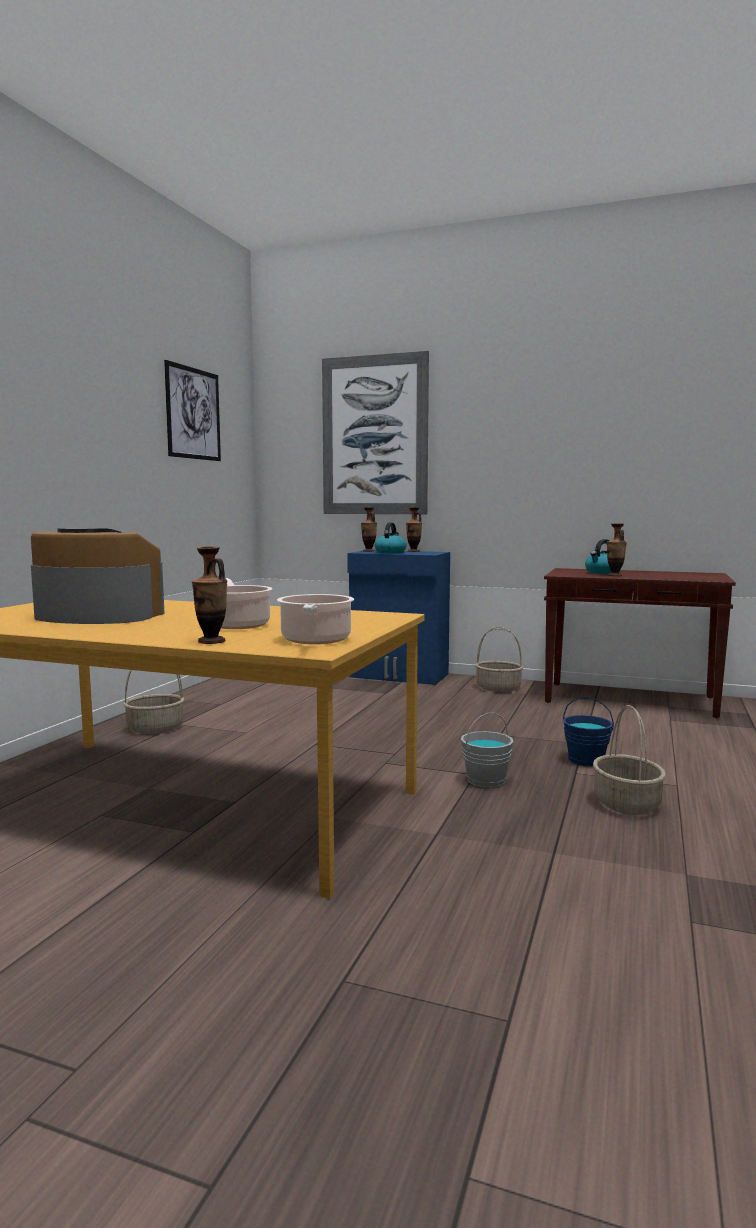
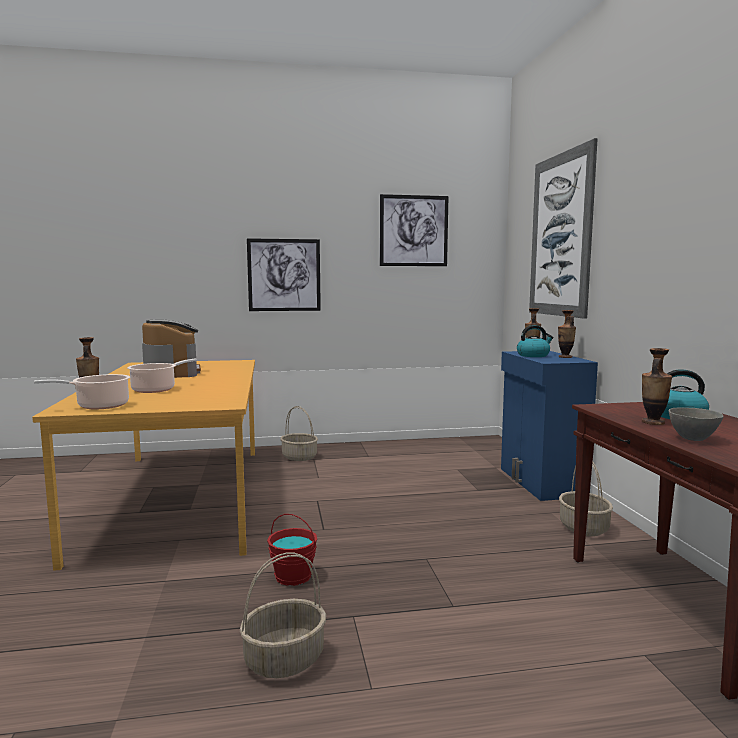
camera: 60 degrees right, 0 degrees up
grey bucket [461,713,514,788] -> red bucket [267,514,317,586]
blue bucket [563,698,614,767] -> none
none -> picture [247,238,321,311]
none -> grey bowl [669,407,724,441]

